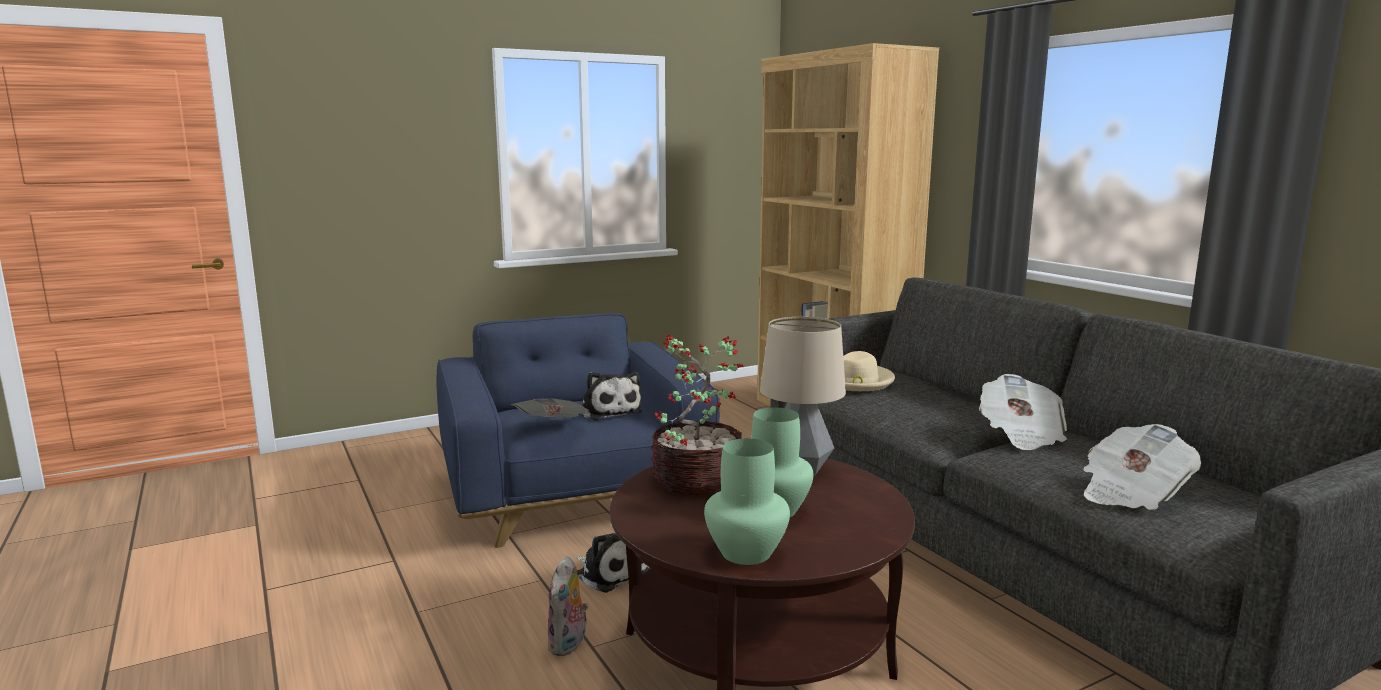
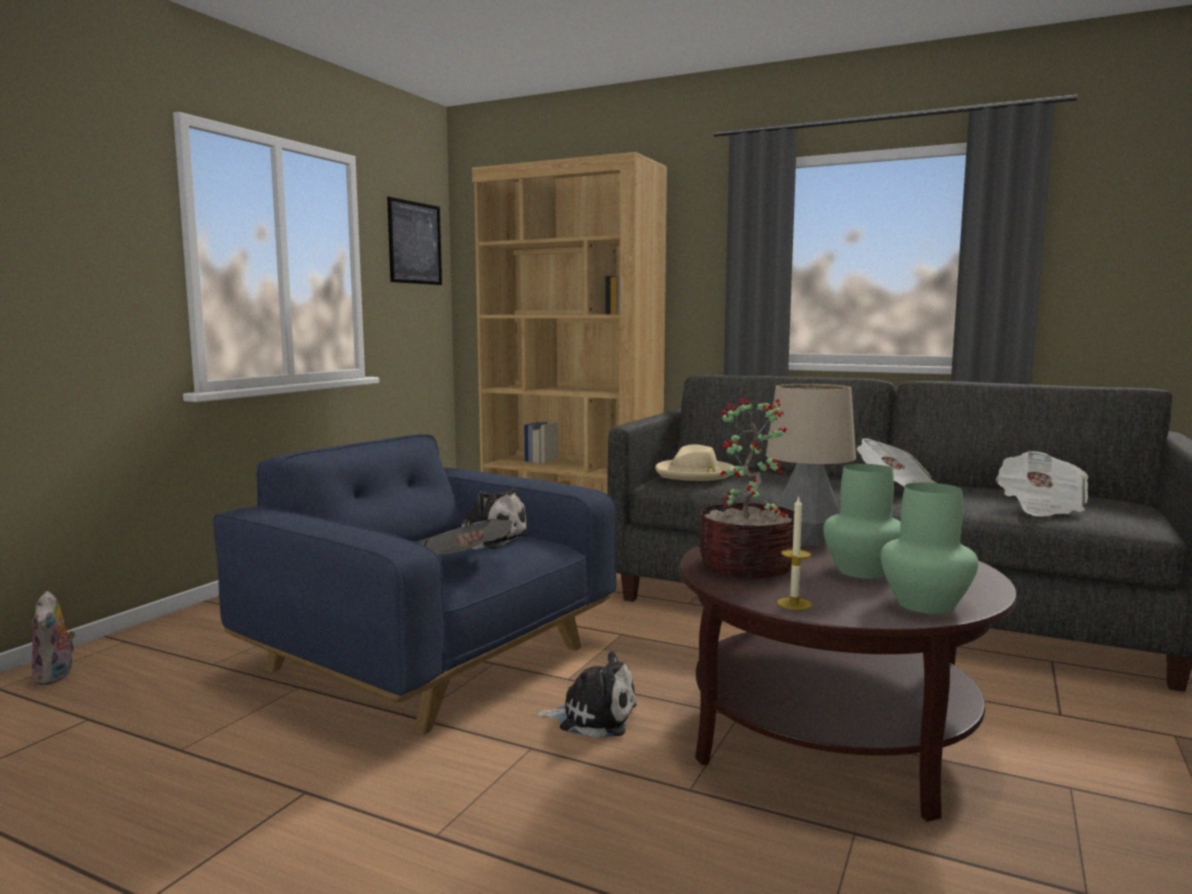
camera: 35 degrees left, 5 degrees down
plush toy [547,556,589,656] -> plush toy moved to [32,591,76,685]
none -> picture [387,197,442,285]
none -> candle [777,495,812,610]

